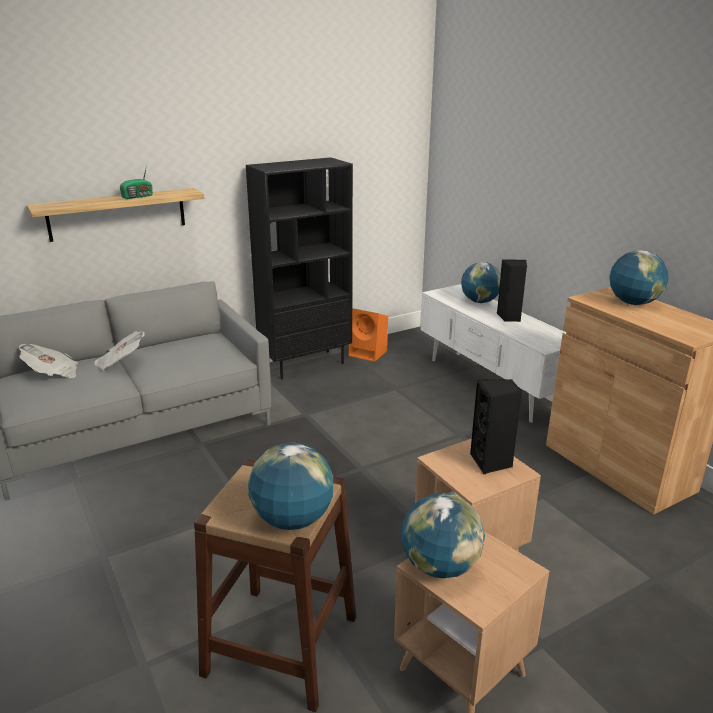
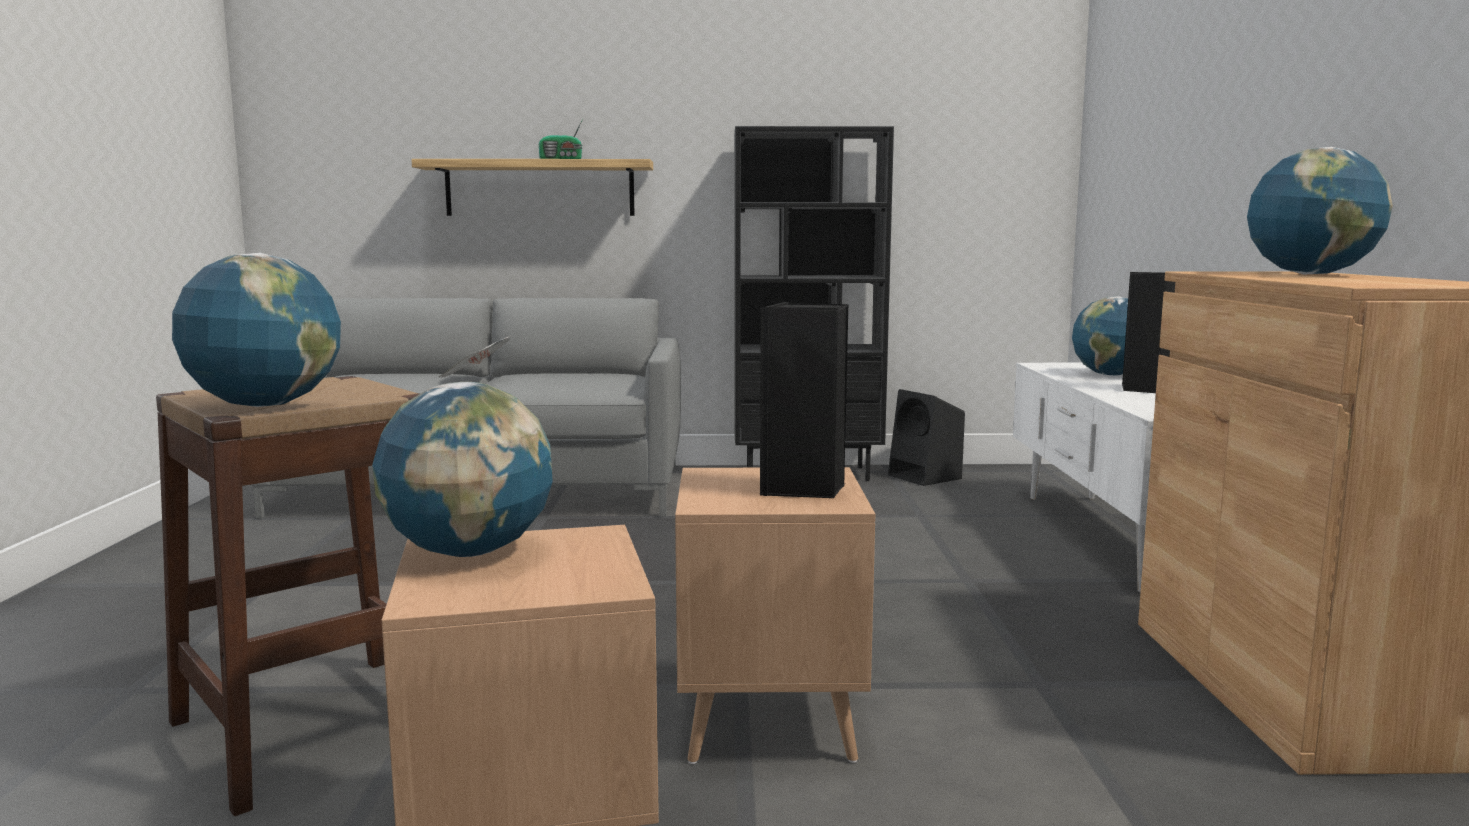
camera: 30 degrees right, 15 degrees down
newspaper [19,344,78,378] -> none
orange speaker [348,308,388,362] -> black speaker [888,389,965,486]

